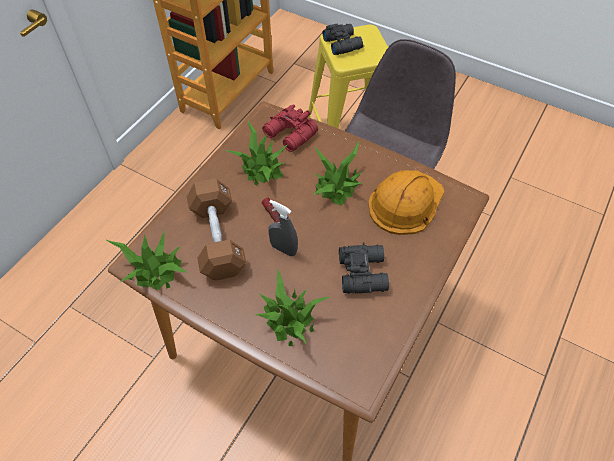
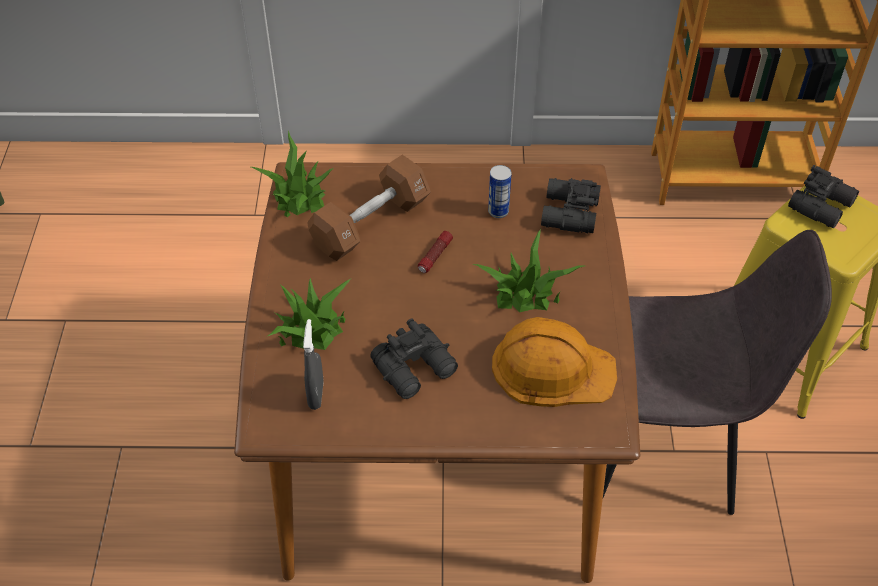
camera: 60 degrees right, 5 degrees down
potted plant [224,120,287,185] -> can [488,165,512,218]
red binoculars [262,104,318,152] -> black binoculars [541,178,601,233]
grey spray bottle [268,200,298,257] -> grey spray bottle moved to [303,319,324,410]

